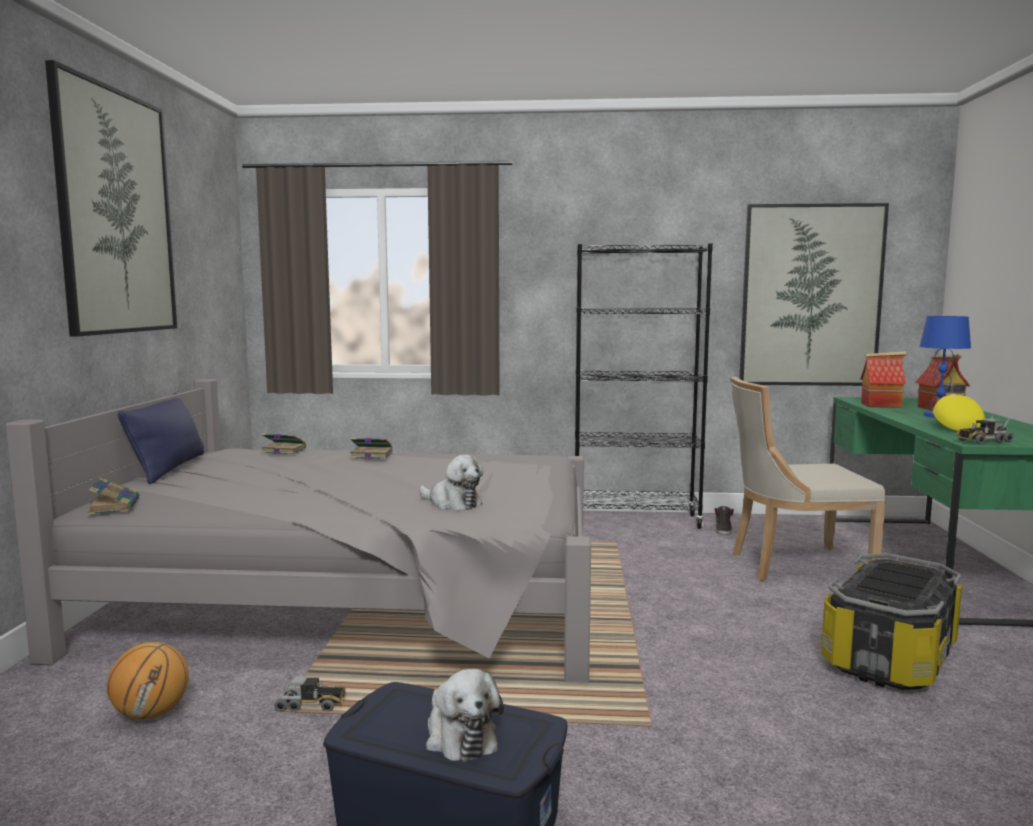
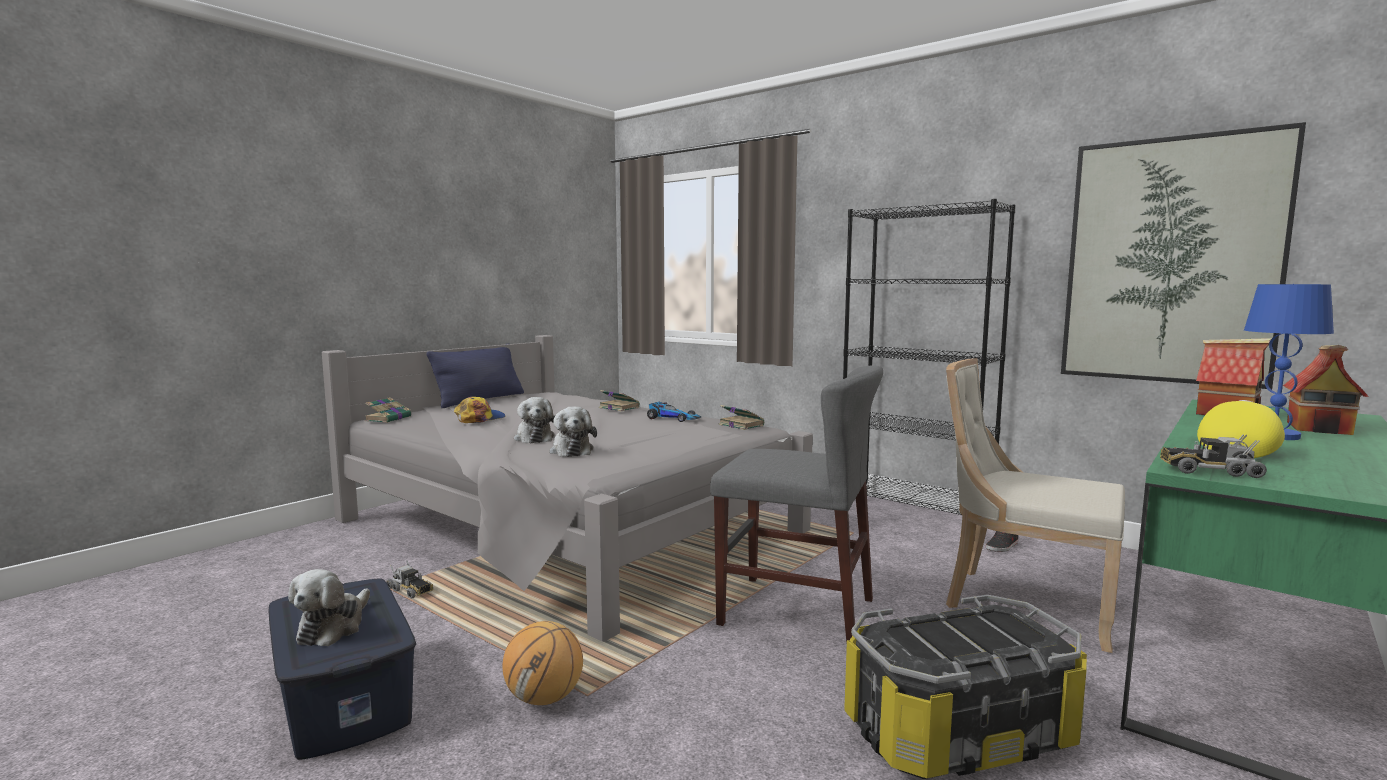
camera: 35 degrees right, 0 degrees up
picture [45,60,177,337] -> none
basketball [107,642,189,720] -> basketball moved to [502,621,583,705]
book [261,434,306,455] -> book moved to [719,405,764,430]
none -> cap [454,397,505,423]
none -> plush toy [514,397,555,443]
none -> toy car [647,402,701,422]
none -> grey chair [710,365,883,643]

